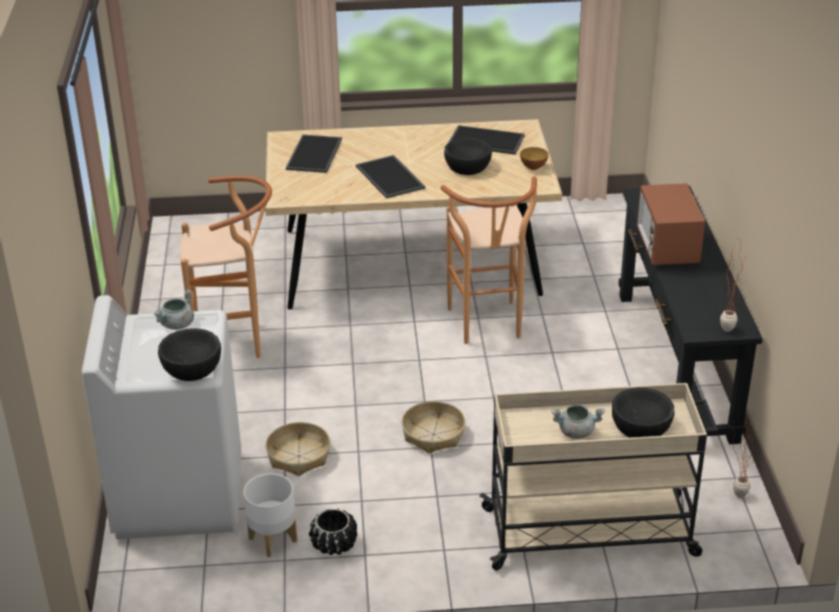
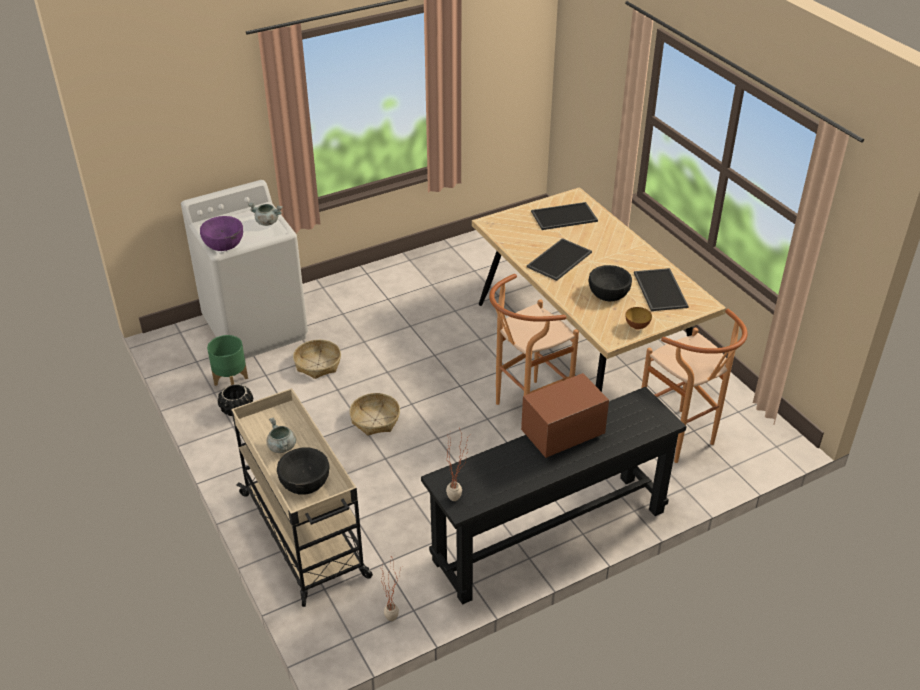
camera: 65 degrees right, 5 degrees up
black bowl [158,328,221,381] -> purple bowl [200,216,243,251]
brown stool [180,175,272,358] -> brown stool moved to [642,309,747,463]
white planter [243,473,297,557] -> green planter [207,335,248,386]

